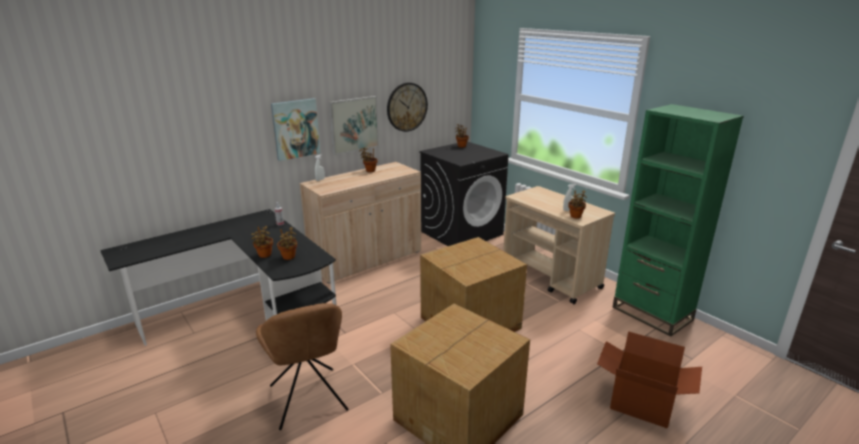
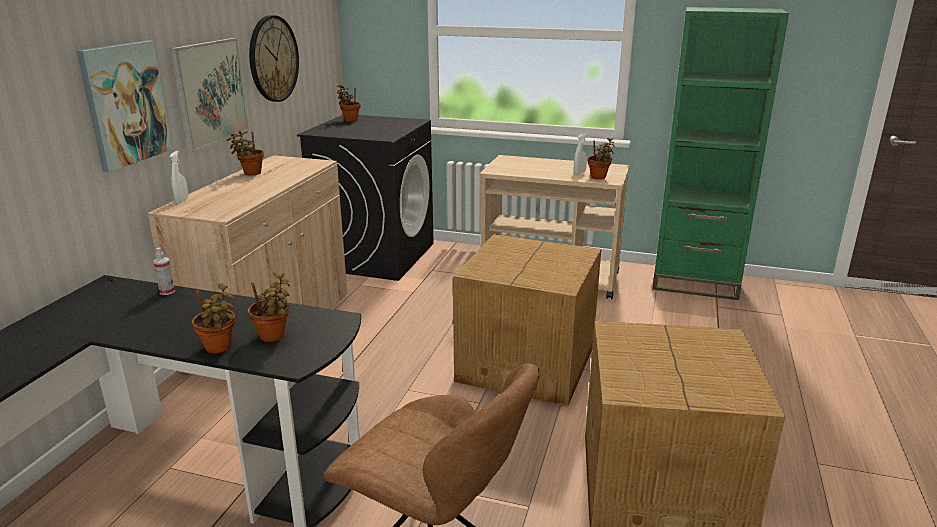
camera: 35 degrees left, 0 degrees up
cardboard box [597,331,702,428] -> none

